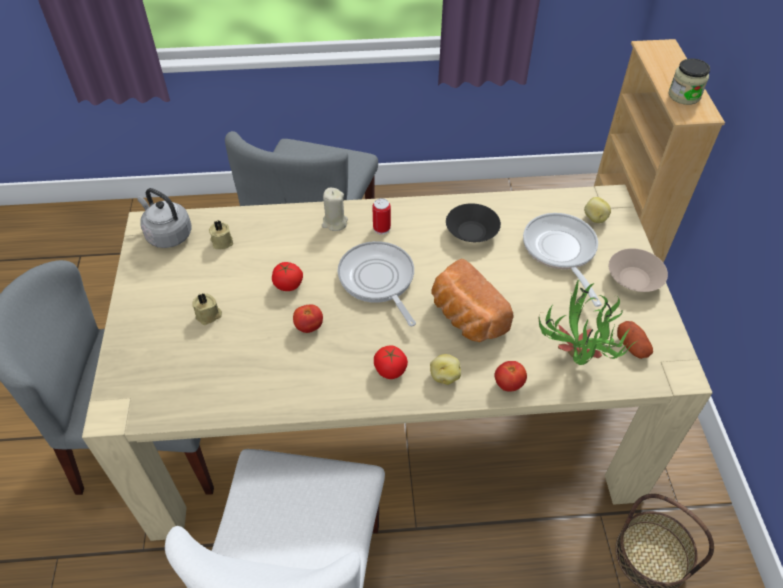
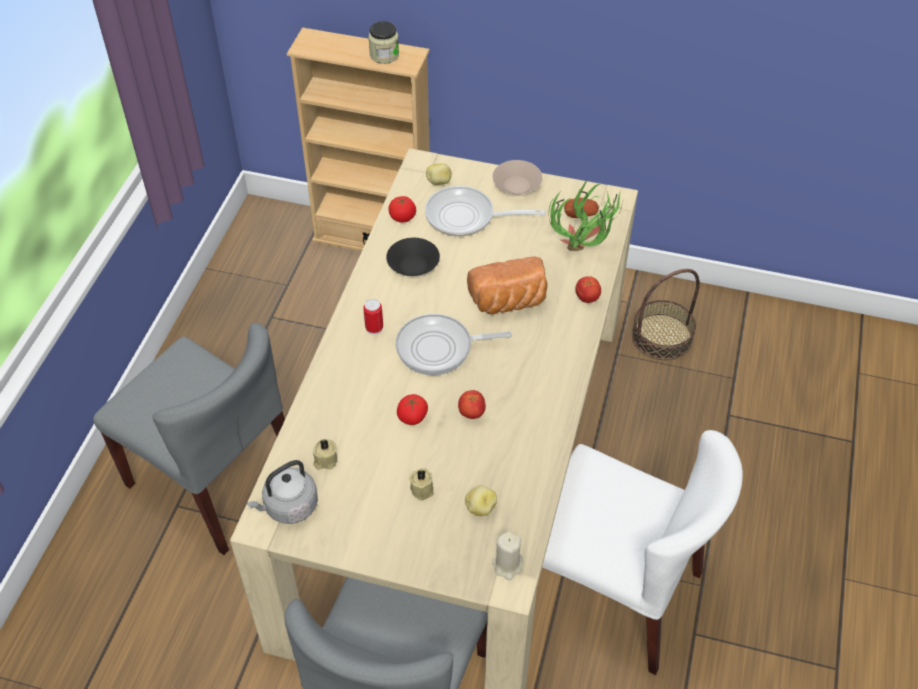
camera: 70 degrees left, 0 degrees up
beige candle [322,188,348,231] -> beige candle moved to [493,531,523,580]
tomato [374,345,408,379] -> tomato moved to [388,196,416,223]
potato [430,354,461,385] -> potato moved to [465,486,497,516]

